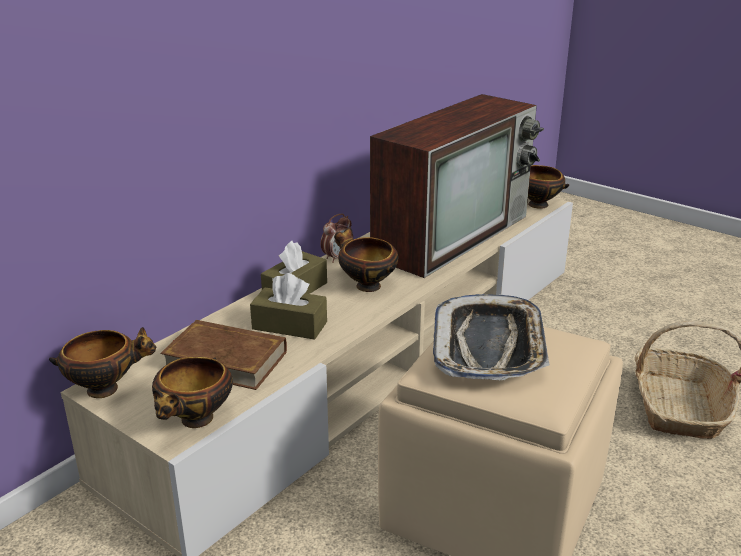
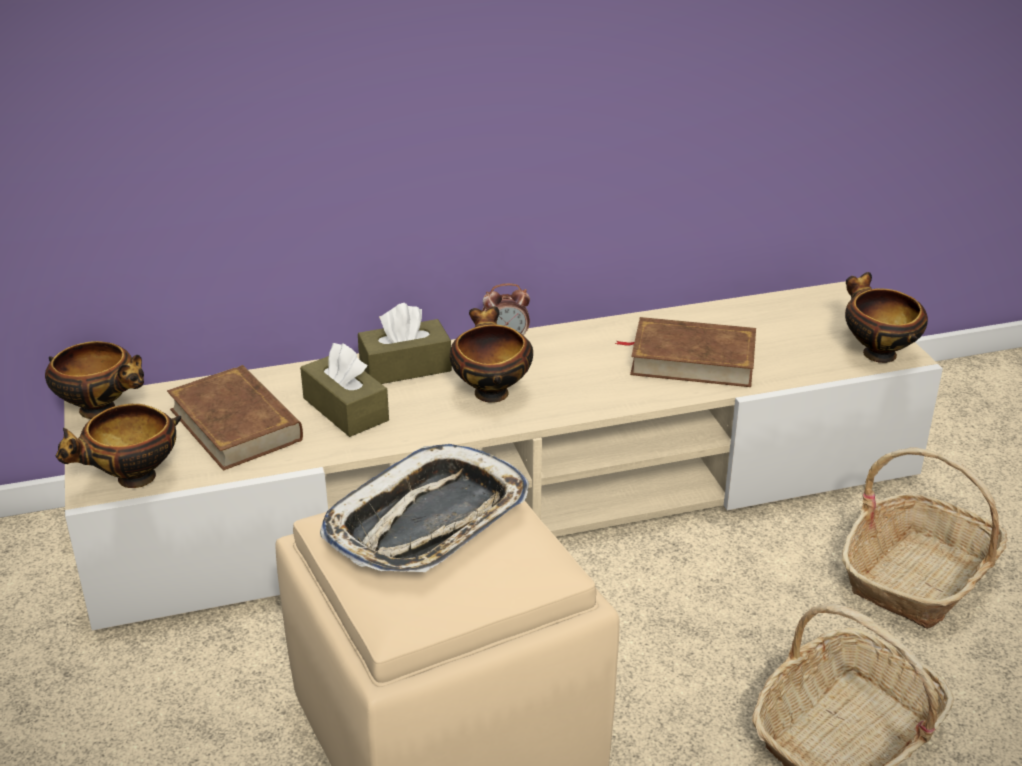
camera: 35 degrees right, 5 degrees up
television [370,94,544,278] -> brown book [615,317,756,387]
none -> basket [842,447,1008,629]

